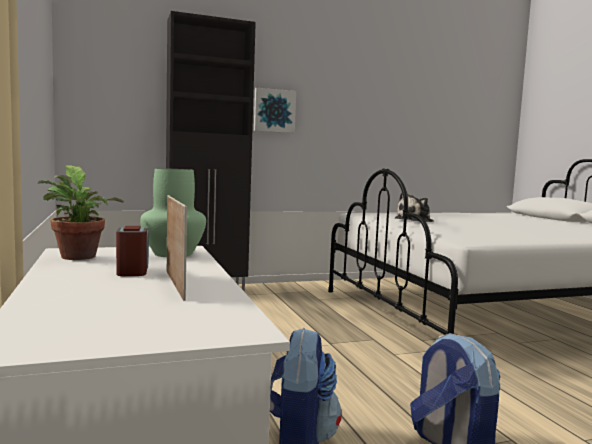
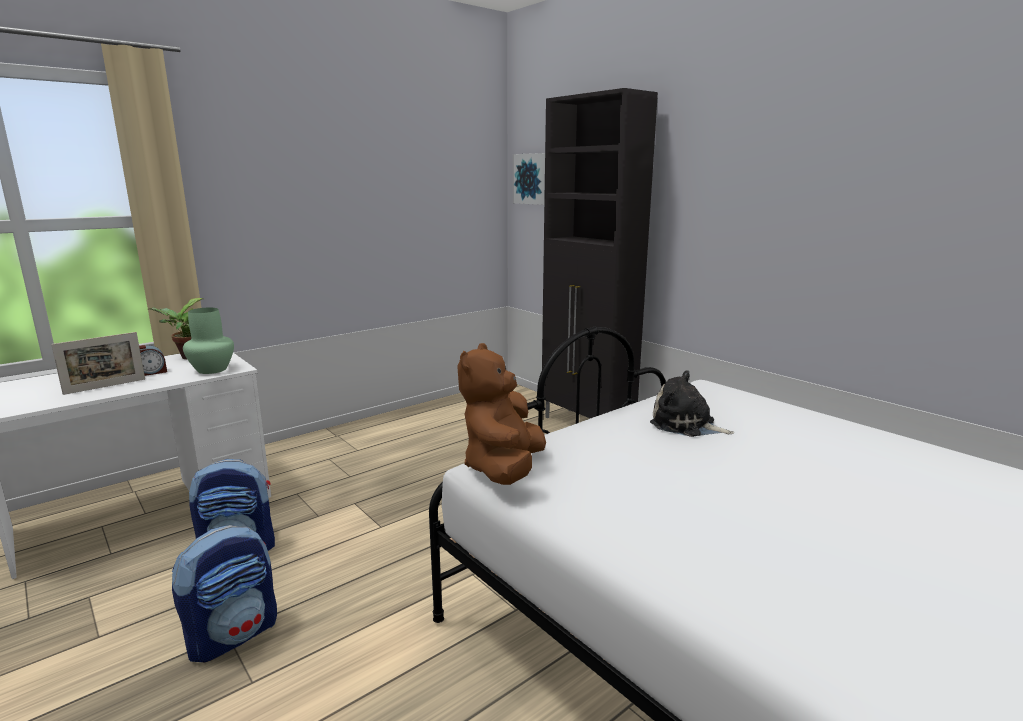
camera: 70 degrees right, 10 degrees up
picture [254,88,296,133] -> picture moved to [513,153,545,205]
none -> brown plush toy [457,343,546,485]

